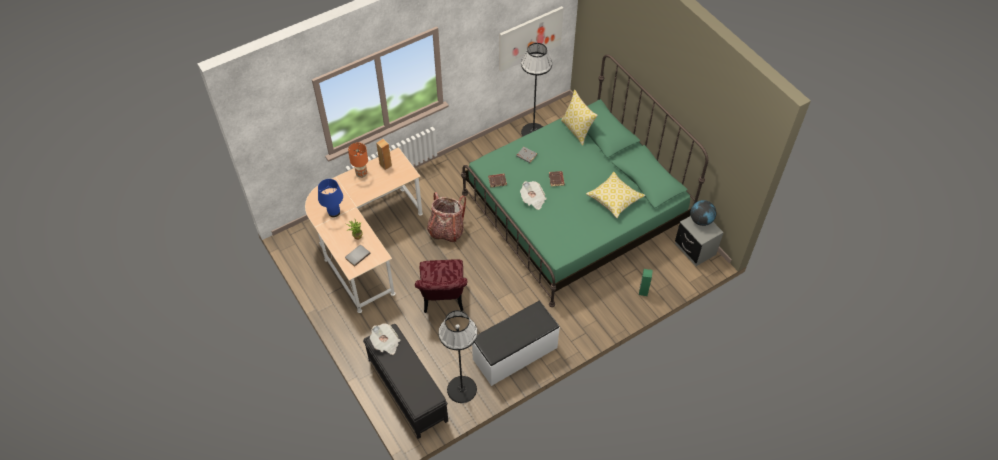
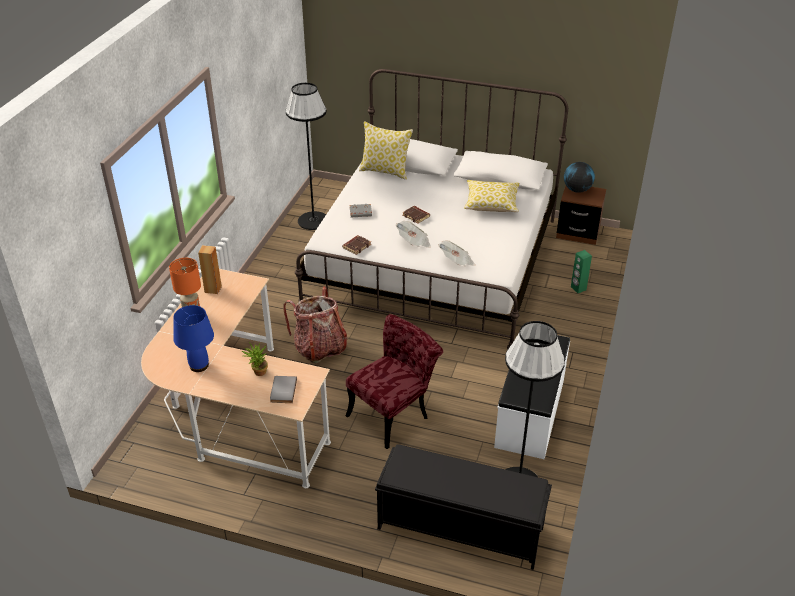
camera: 40 degrees left, 15 degrees down
newspaper [370,323,400,355] -> newspaper moved to [438,240,475,266]
red chair [415,259,467,313] -> red chair turned 90 degrees counterclockwise [345,314,443,449]
green bed [461,54,708,307] -> white bed [295,69,568,349]
picture [500,6,564,72] -> none
grey nightstand [675,216,724,266] -> brown nightstand [556,186,606,245]

